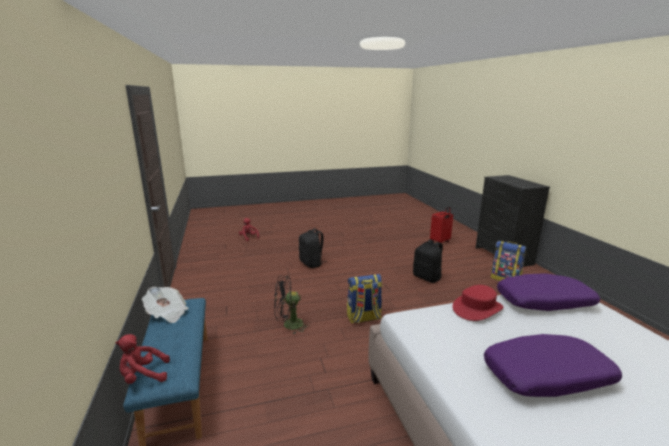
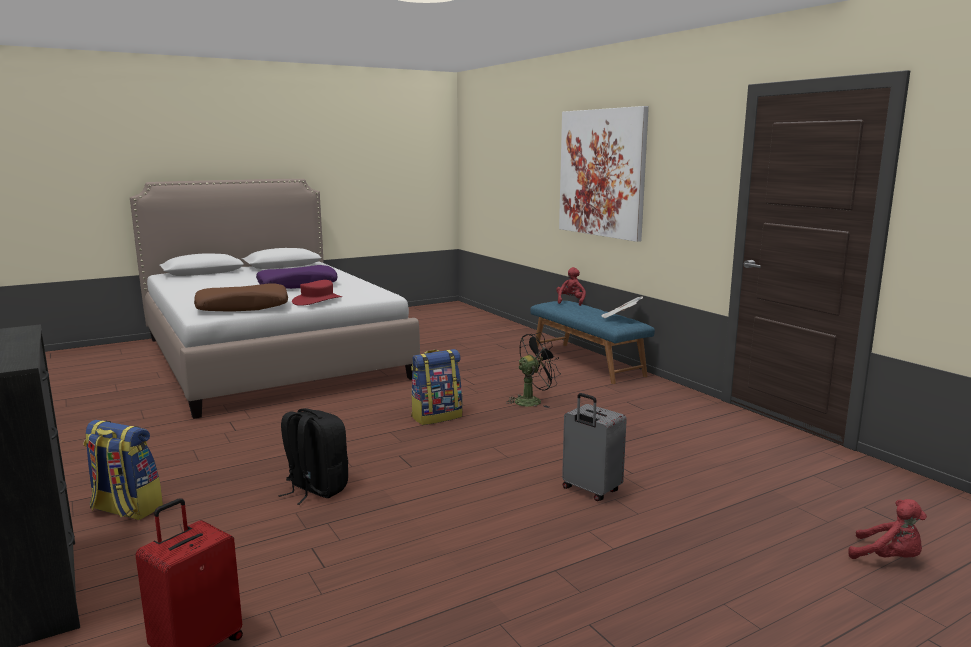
camera: 165 degrees right, 5 degrees down
red plush toy [116,334,170,384] -> red plush toy turned 45 degrees counterclockwise [556,267,586,306]
black backpack [299,228,327,268] -> grey suitcase [562,393,627,501]
purple pillow [497,273,600,311] -> brown pillow [194,283,288,312]
none -> picture [559,106,649,242]

